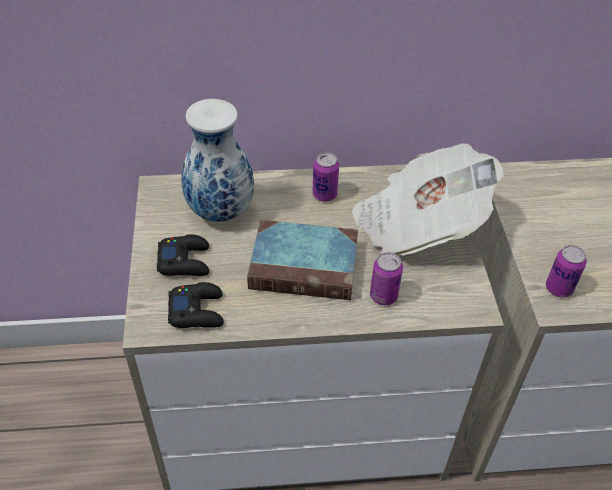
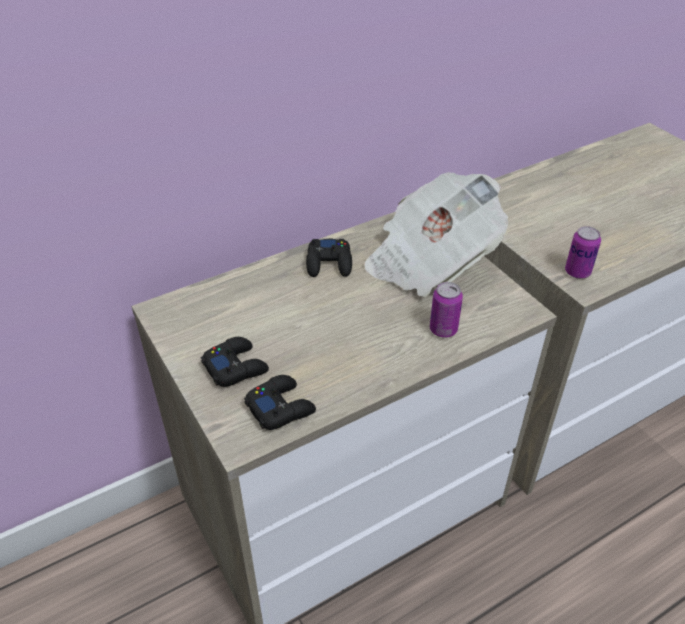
camera: 25 degrees left, 5 degrees down
vase [181,99,254,221] -> none
book [247,220,358,300] -> none
can [312,152,339,202] -> black game controller [306,238,352,277]

